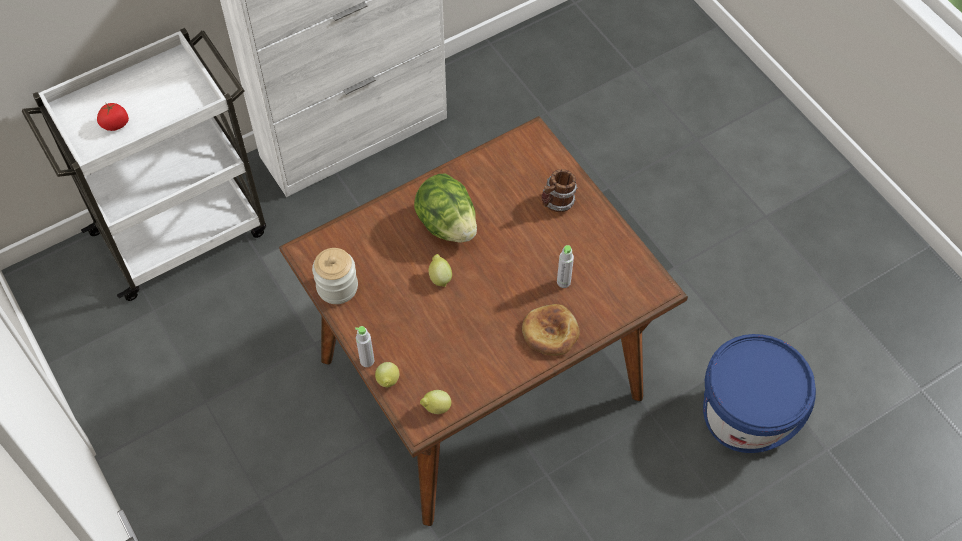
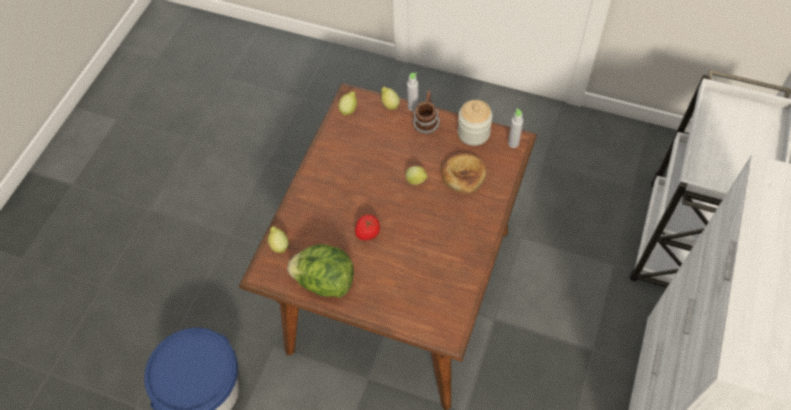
camera: 145 degrees right, 0 degrees up
tomato [97,102,129,131] -> tomato moved to [355,215,380,240]
lettuce [414,173,477,243] -> lettuce moved to [287,244,354,298]
bread [522,304,580,356] -> bread moved to [441,153,486,194]
mug [542,169,578,212] -> mug moved to [412,90,440,134]
grey bottle [557,245,574,288] -> grey bottle moved to [508,108,523,148]
none -> lemon [268,226,289,253]

